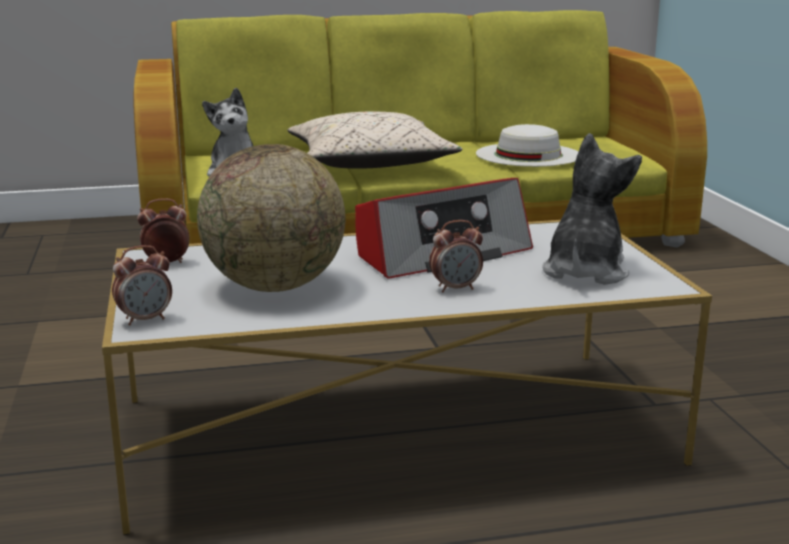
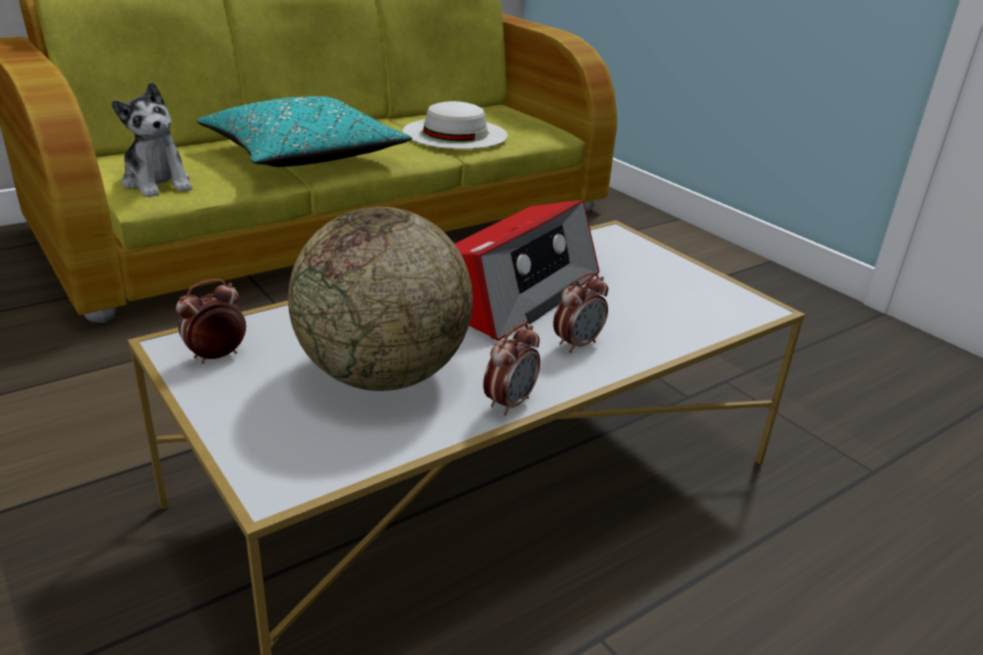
camera: 25 degrees left, 10 degrees up
alarm clock [112,245,172,326] -> alarm clock moved to [483,322,540,416]
beige pillow [287,112,463,169] -> turquoise pillow [196,96,412,167]
plush toy [542,133,642,285] -> none

